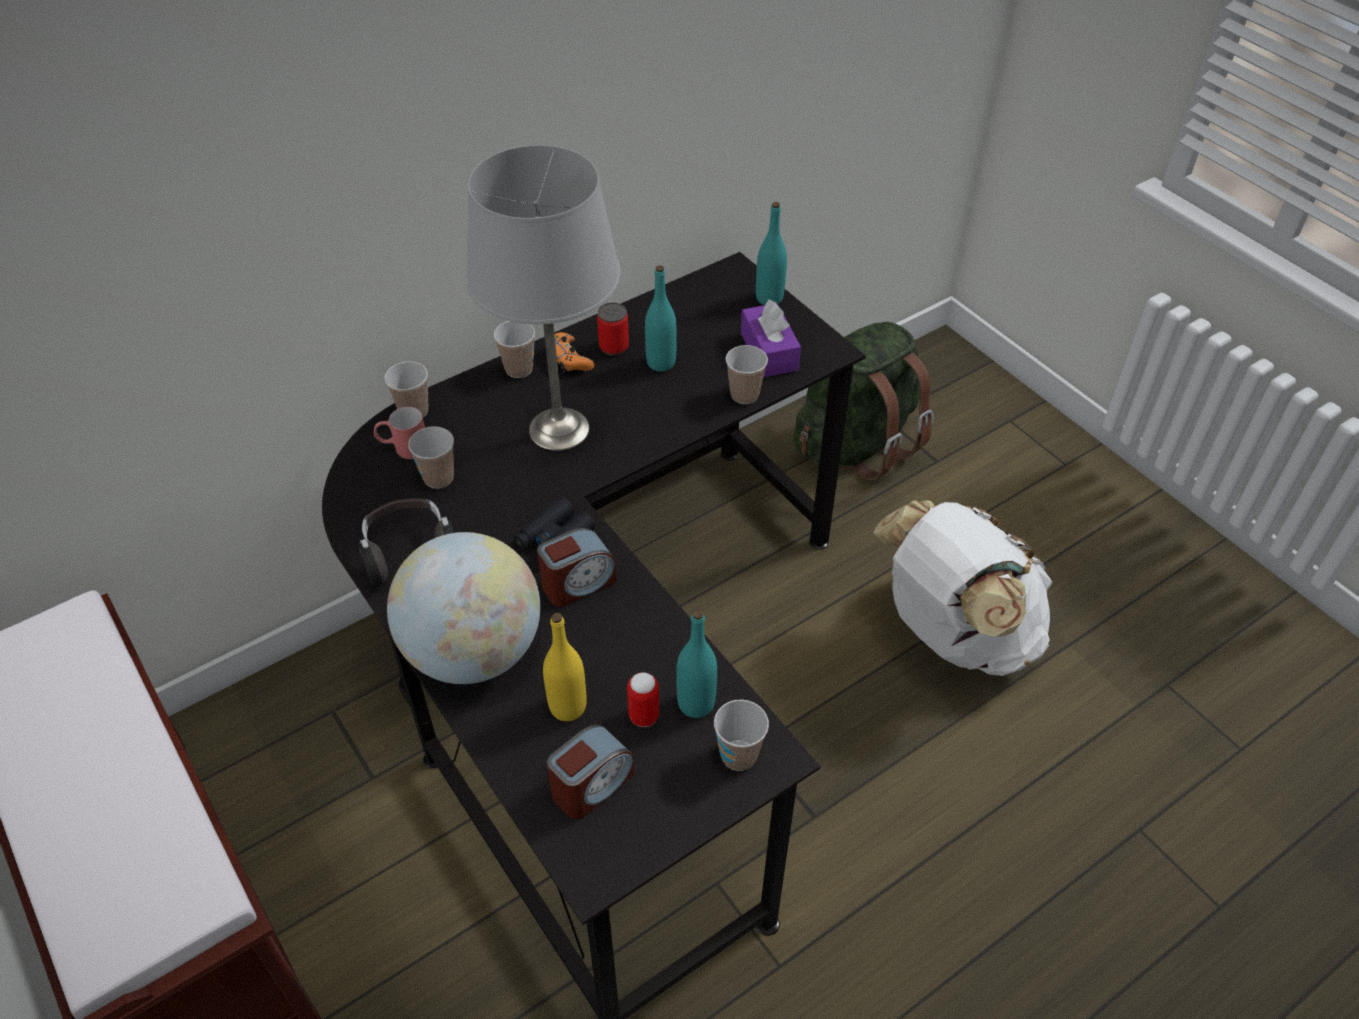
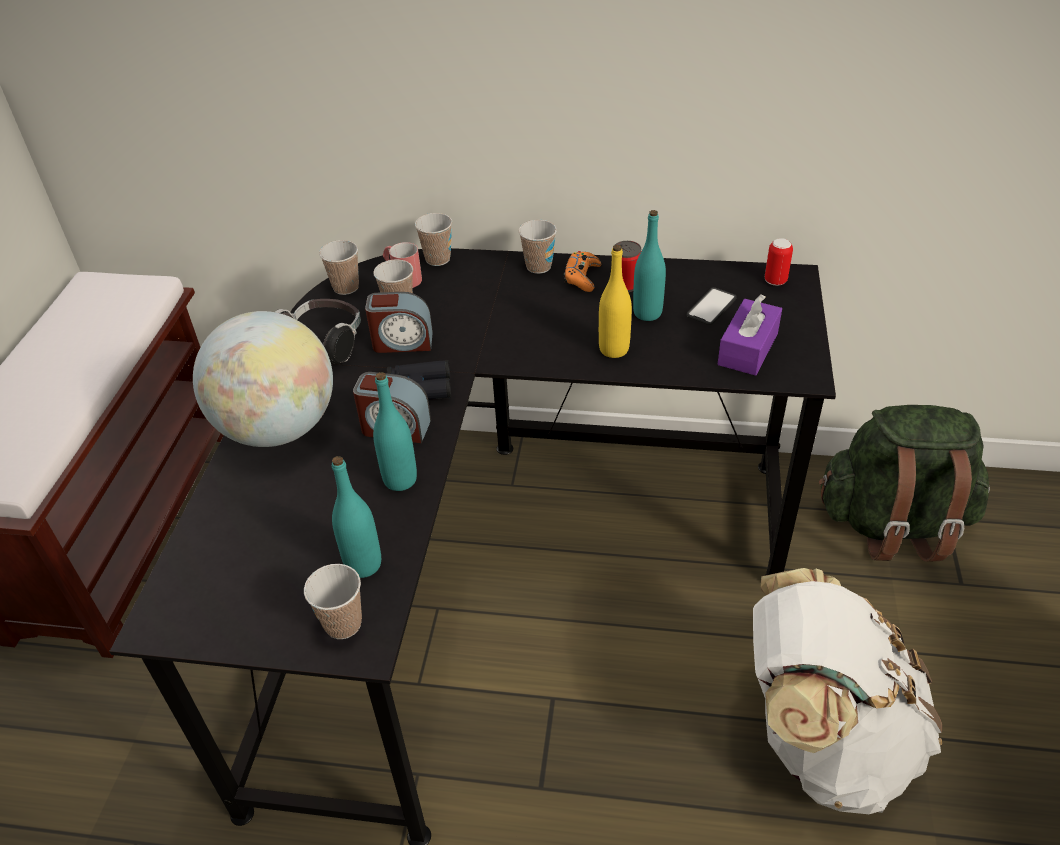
camera: 45 degrees right, 5 degrees down
grey table lamp [466,145,620,451] -> none
yellow bottle [543,613,587,721] -> yellow bottle moved to [599,245,632,358]
alarm clock [547,724,634,820] -> alarm clock moved to [365,292,433,353]
can [627,672,659,727] -> can moved to [765,238,793,286]
cup [725,345,768,404] -> cup moved to [319,240,359,295]
turquoise bottle [756,202,787,305] -> turquoise bottle moved to [373,372,417,491]
none -> phone [686,287,737,325]

